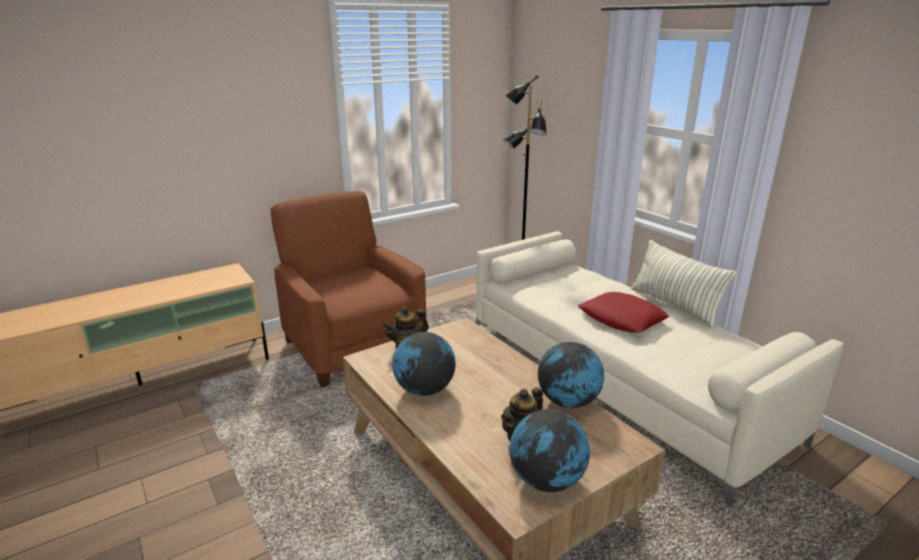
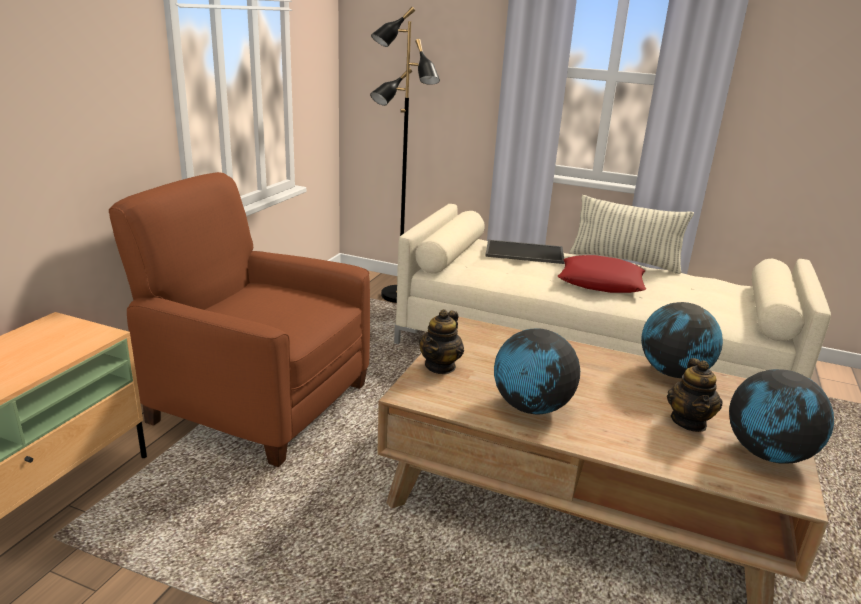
camera: 35 degrees left, 0 degrees up
none -> tray [485,240,565,264]

